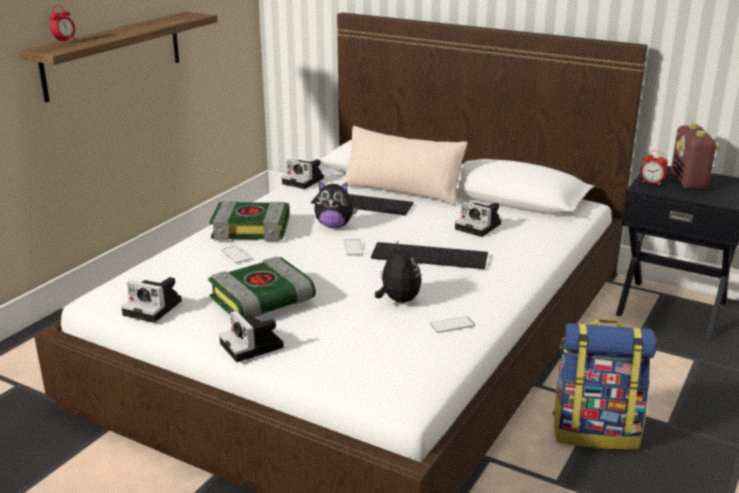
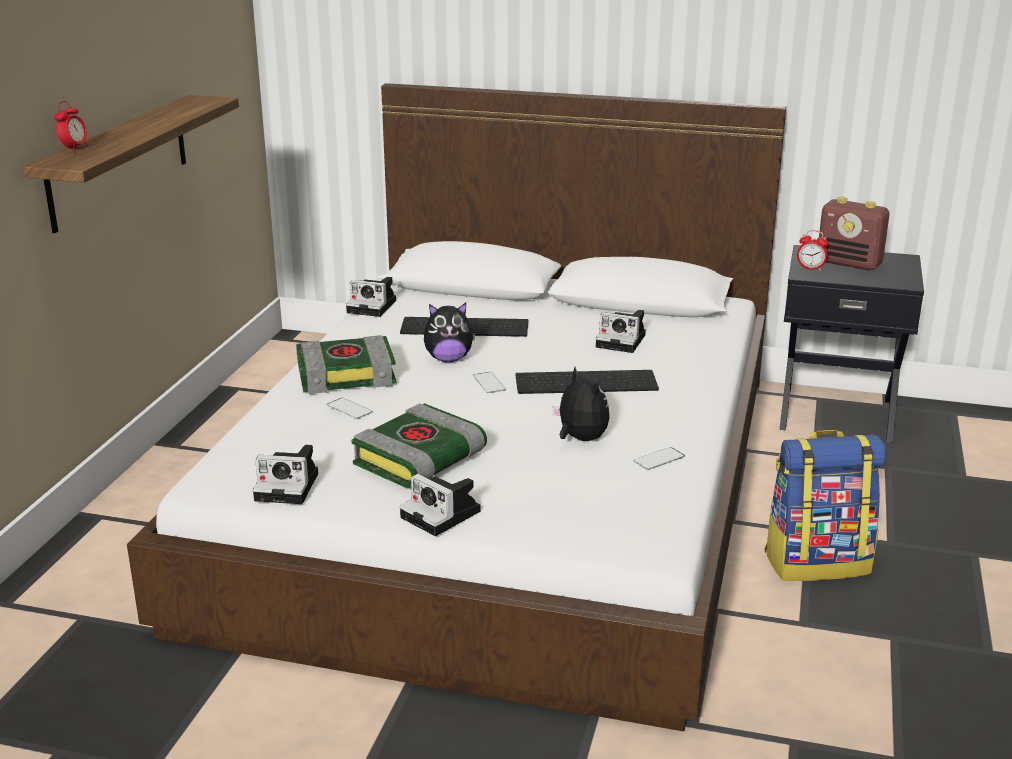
camera: 15 degrees left, 0 degrees up
beige pillow [341,126,468,206] -> none
radio [671,123,720,189] -> radio turned 45 degrees counterclockwise [819,197,889,270]

